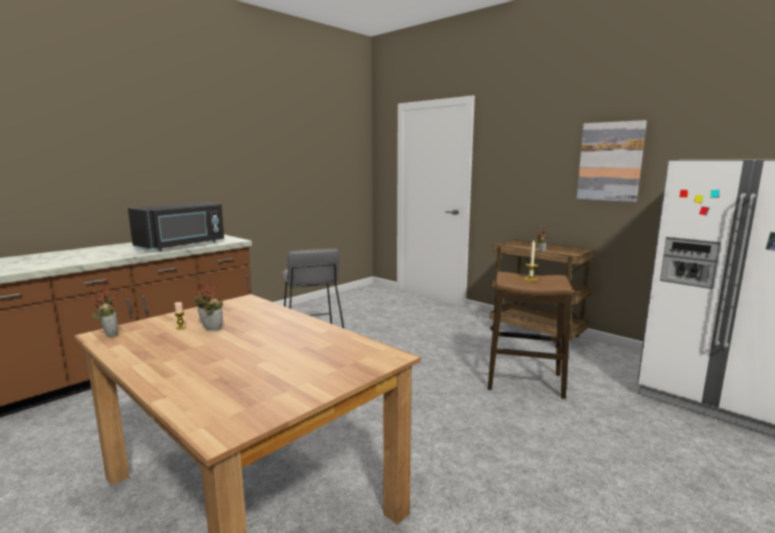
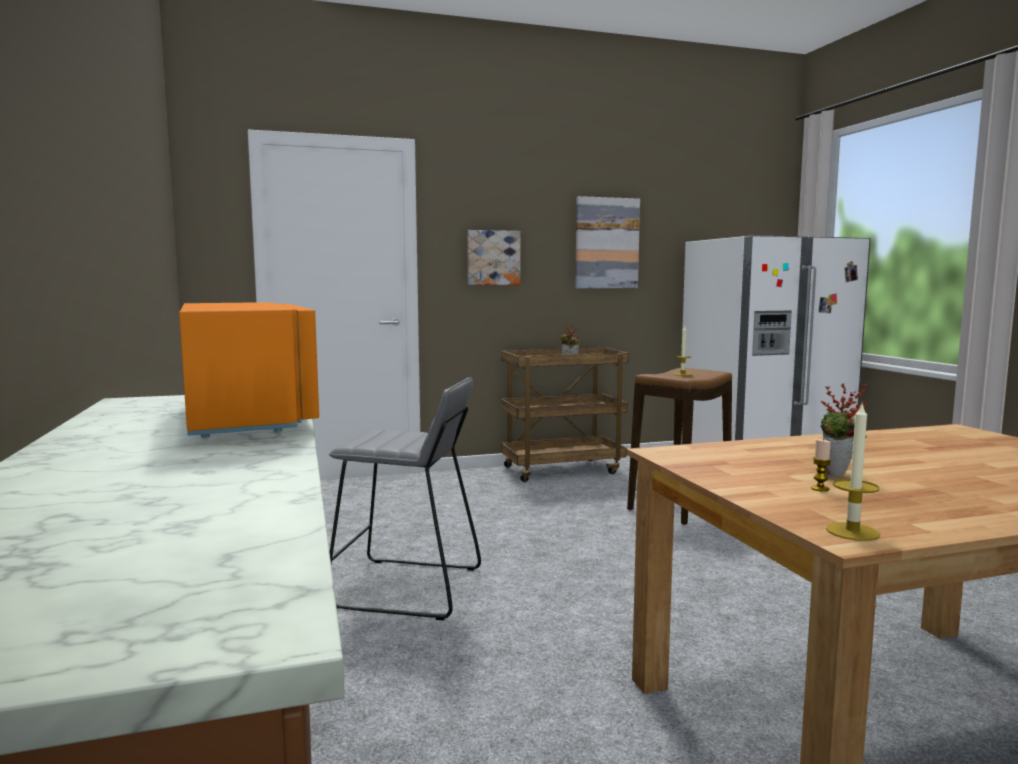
camera: 60 degrees left, 5 degrees down
potted plant [86,283,118,337] -> candle [826,404,880,541]
black microwave [128,202,224,251] -> orange microwave [179,302,319,437]
none -> picture [467,230,521,285]

